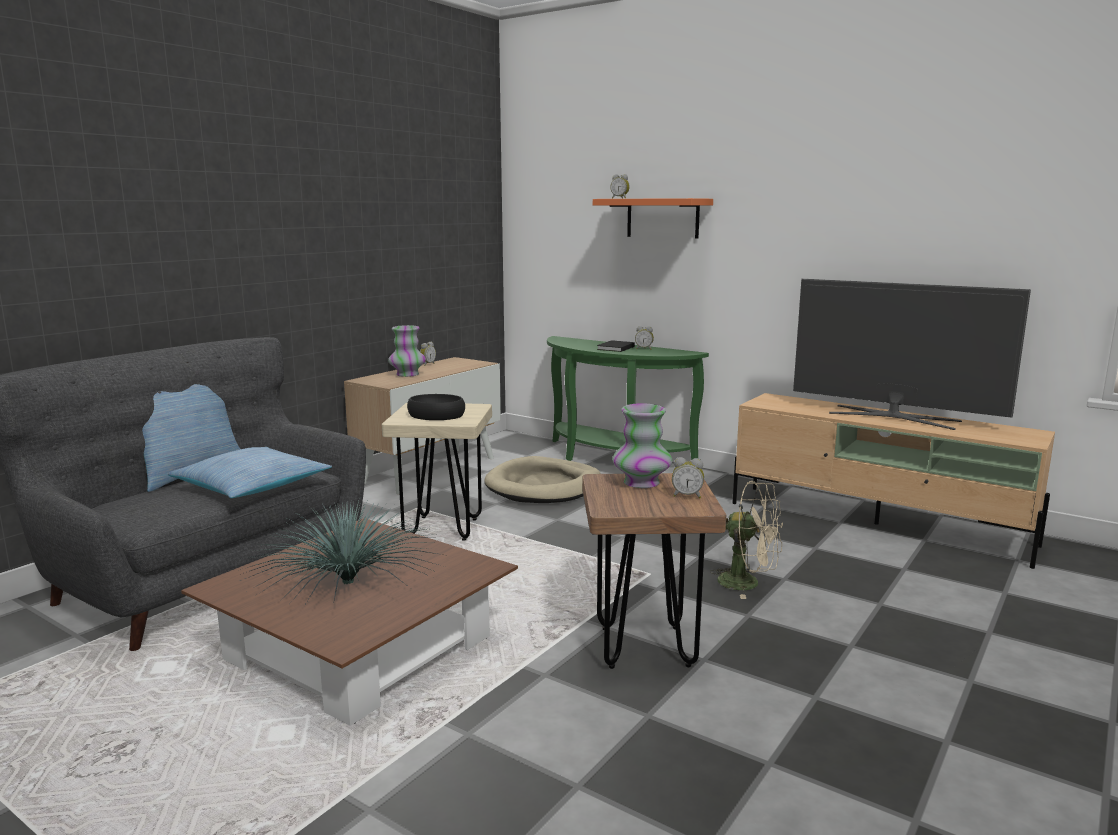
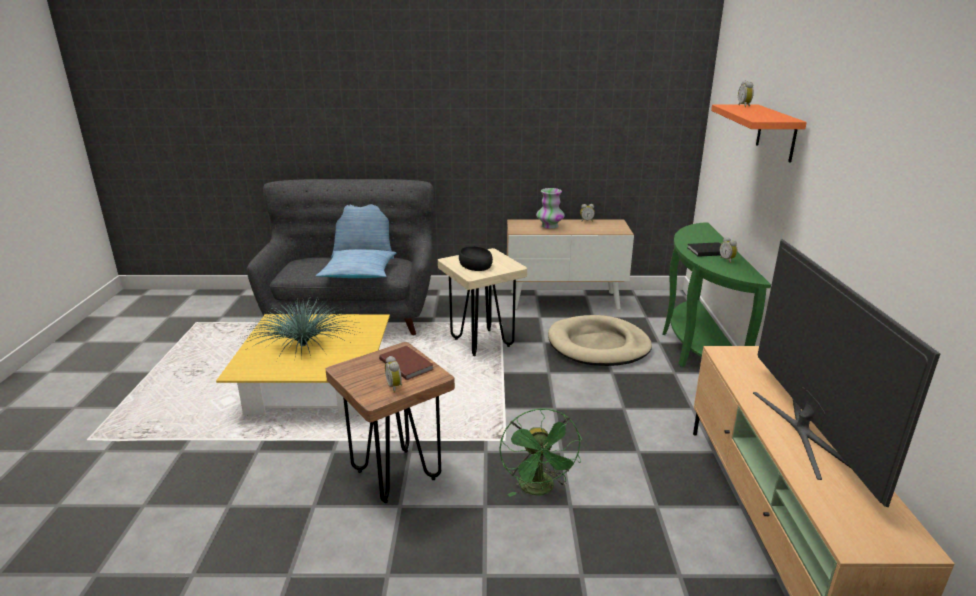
camera: 55 degrees right, 10 degrees up
brown coffee table [181,518,518,726] -> yellow coffee table [216,314,390,415]
vase [612,403,672,488] -> brown book [379,346,434,380]
beige fan [710,481,783,599] -> green fan [499,408,582,497]

